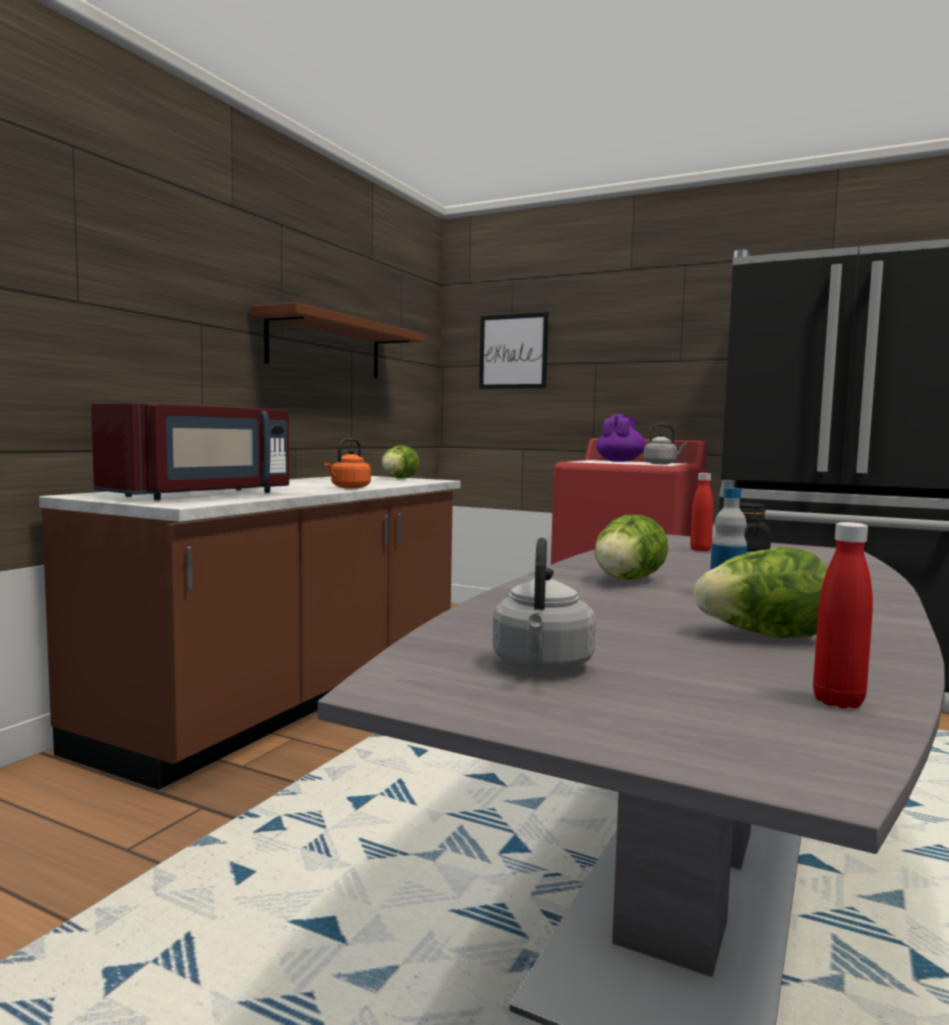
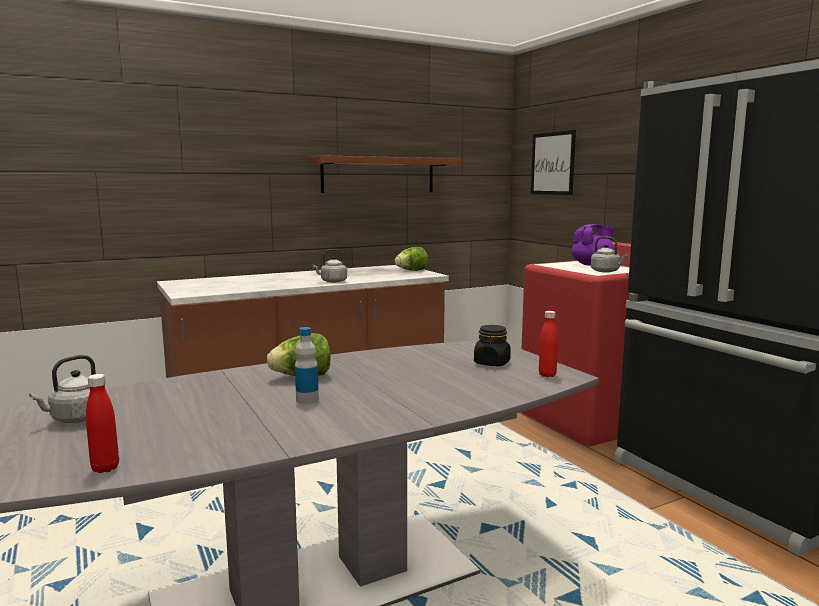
camera: 35 degrees right, 5 degrees up
red microwave [91,403,289,500] -> none
orange kettle [324,438,371,488] -> grey kettle [313,249,347,283]
red bottle [690,473,714,551] -> red bottle moved to [539,311,558,377]
lettuce [694,547,828,638] -> none

